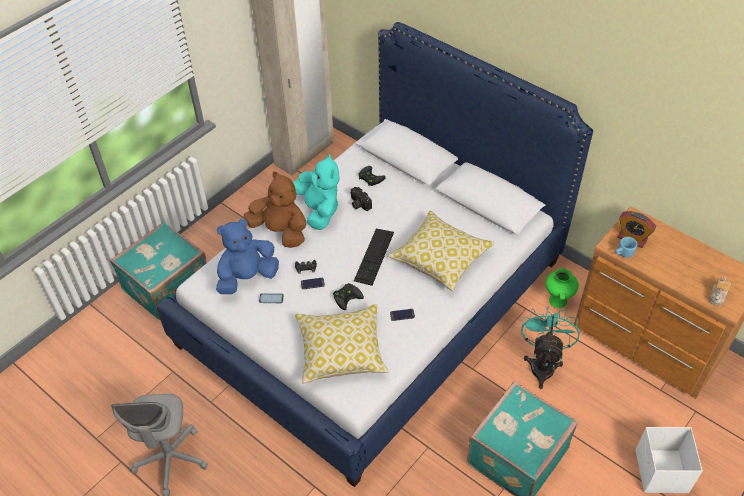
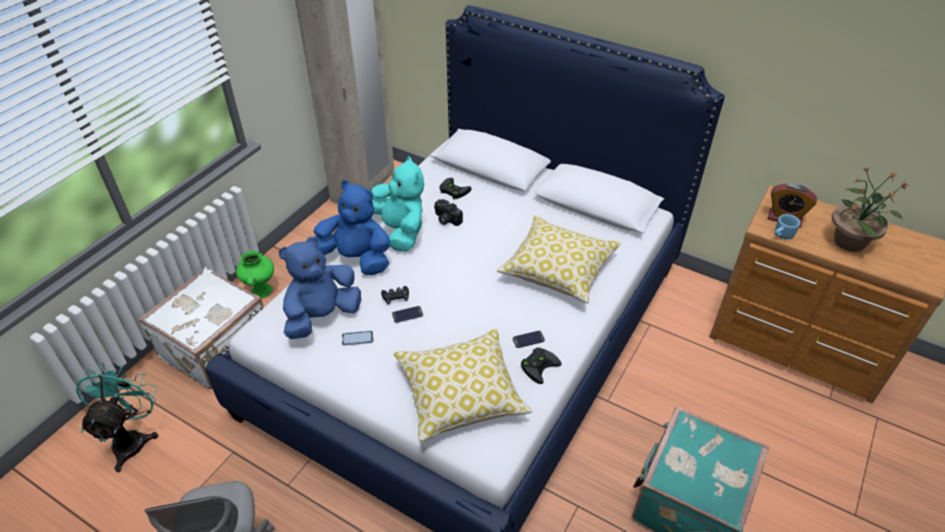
camera: 10 degrees left, 5 degrees down
turquoise suitcase [110,221,206,320] -> white suitcase [138,267,264,389]
brown plush toy [244,172,306,248] -> blue plush toy [314,180,390,275]
black game controller [333,283,364,310] -> black game controller moved to [521,347,562,384]
keyboard [354,229,394,286] -> none
turquoise fan [521,306,579,389] -> turquoise fan moved to [76,363,158,472]
green vase [545,268,579,308] -> green vase moved to [236,251,274,298]
white storage box [635,427,703,493] -> none
teapot [709,277,731,306] -> none
none -> potted plant [832,167,907,252]

